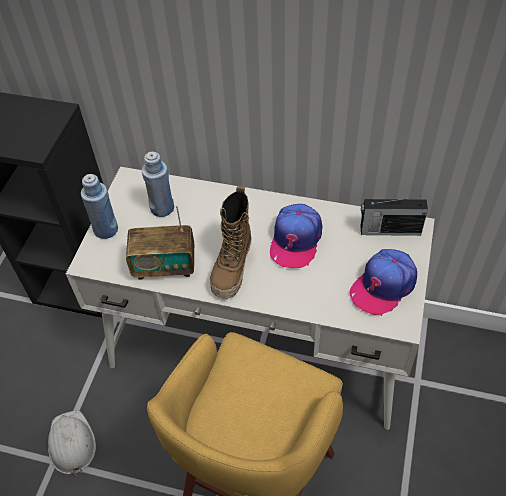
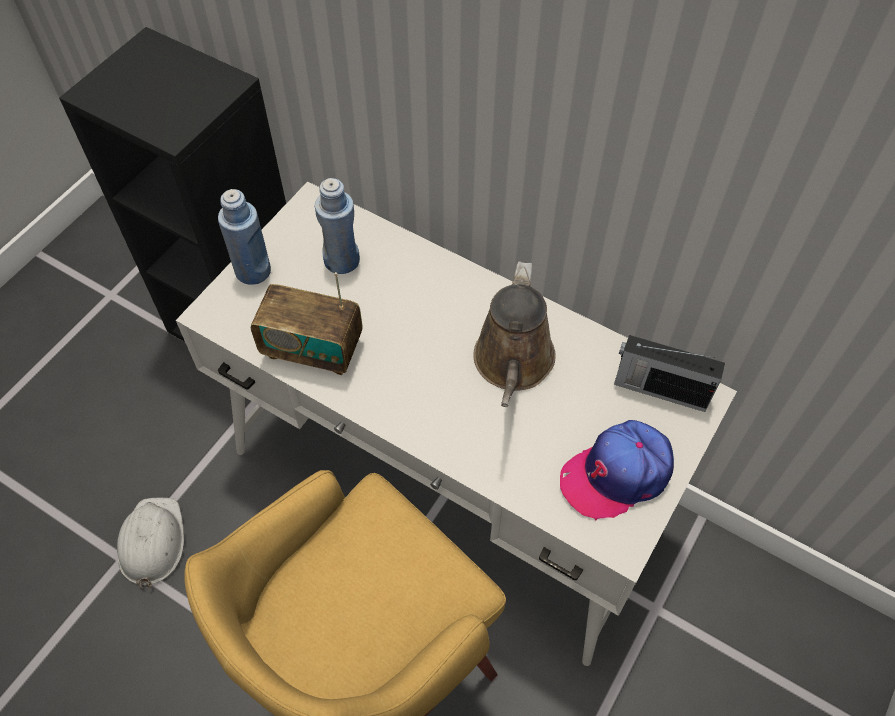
camera: 15 degrees right, 5 degrees up
boot [210,186,252,299] -> none
cap [270,204,322,268] -> brown watering can [473,261,556,407]

